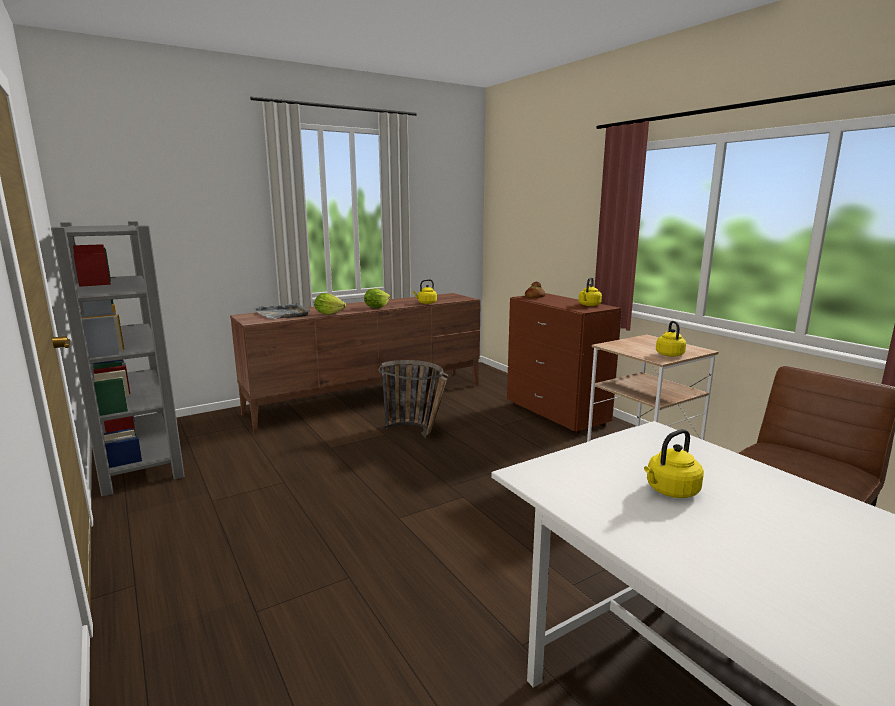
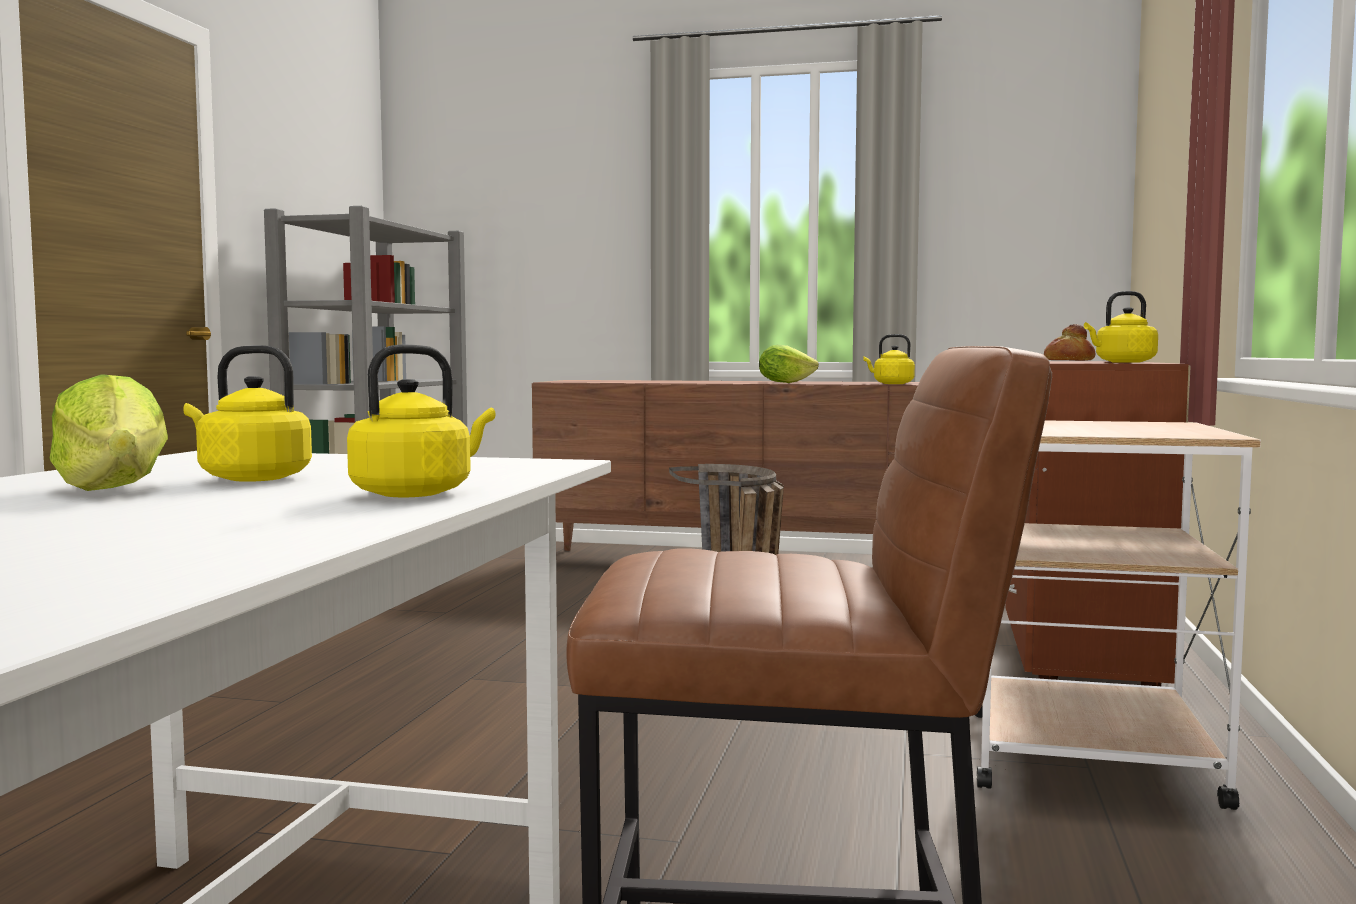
camera: 45 degrees right, 10 degrees down
grey tray [254,303,310,319] -> none
lettuce [314,293,346,315] -> lettuce moved to [50,374,168,491]
yellow kettle [656,321,686,357] -> yellow kettle moved to [347,344,496,497]

